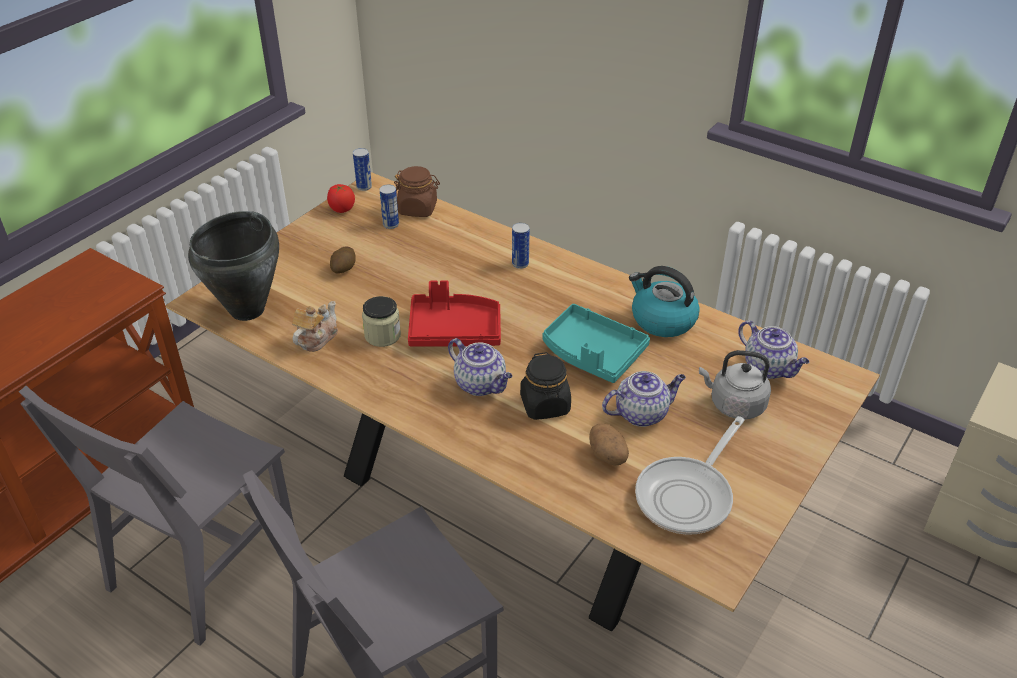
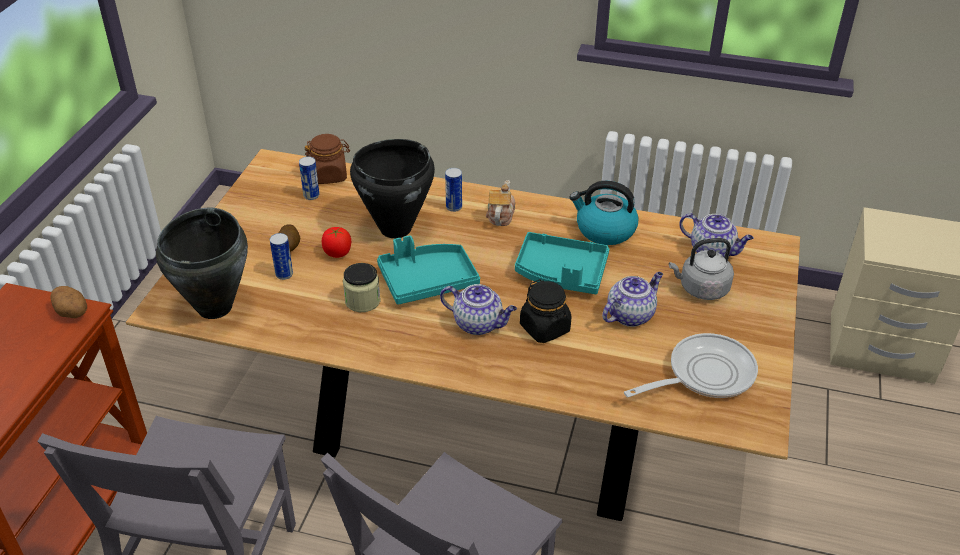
camera: 20 degrees left, 0 degrees up
teapot [292,301,338,352] -> teapot moved to [486,180,515,226]
tomato [327,184,355,213] -> tomato moved to [322,227,351,258]
can [353,148,372,191] -> can moved to [270,233,293,280]
red tray [408,280,501,347] -> turquoise tray [377,235,480,305]
potato [589,423,629,465] -> potato moved to [50,286,87,318]
frying pan [635,416,745,535] -> frying pan turned 135 degrees counterclockwise [624,333,758,398]
none -> black cooking pot [350,139,435,238]

